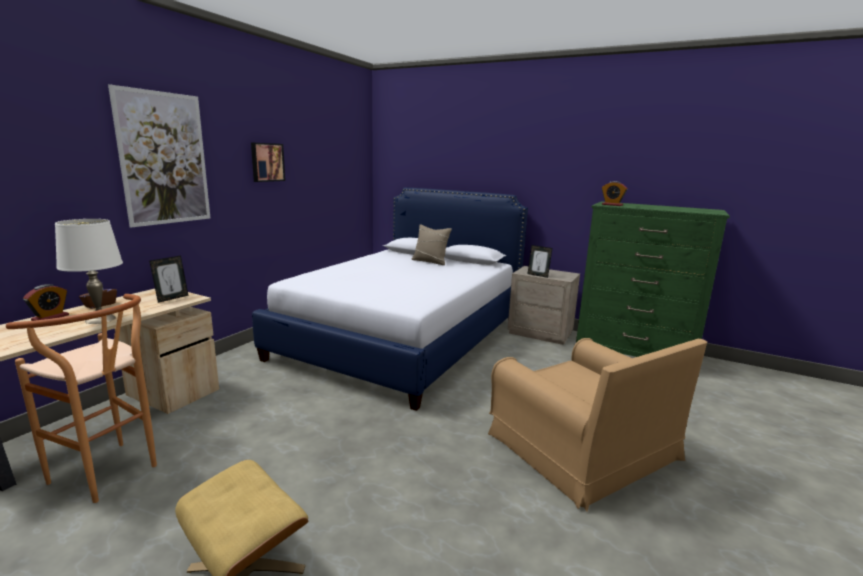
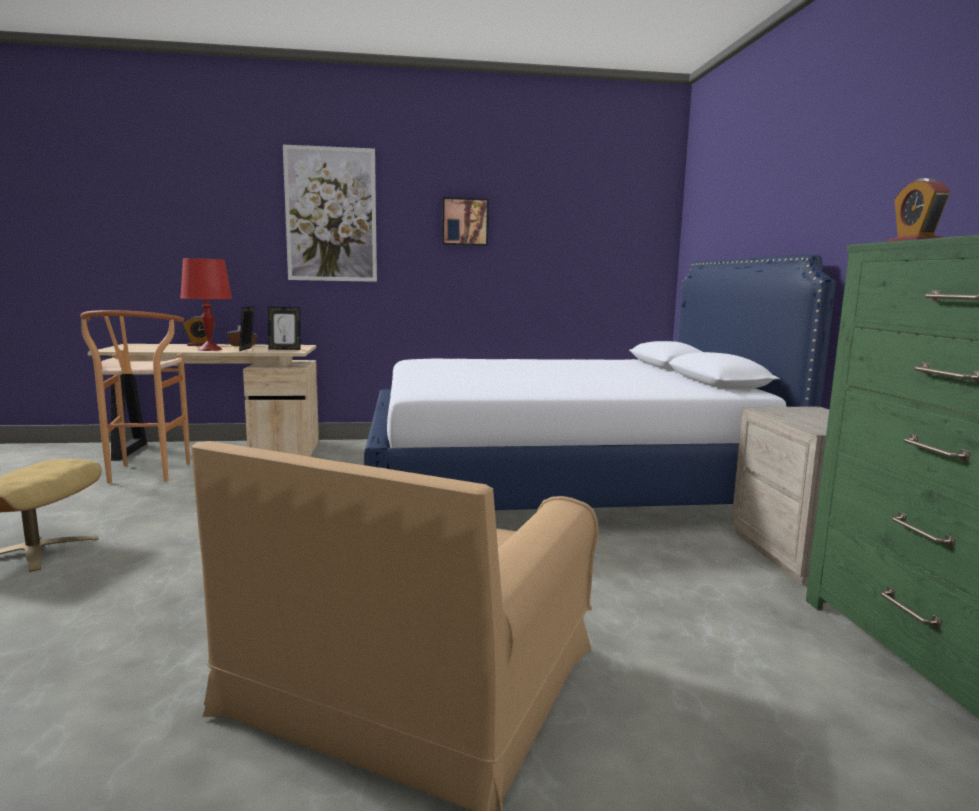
camera: 55 degrees right, 5 degrees down
white table lamp [55,219,123,324] -> red table lamp [180,258,232,351]
beige pillow [412,224,452,265] -> none
picture frame [528,245,552,278] -> picture frame moved to [239,306,255,351]

